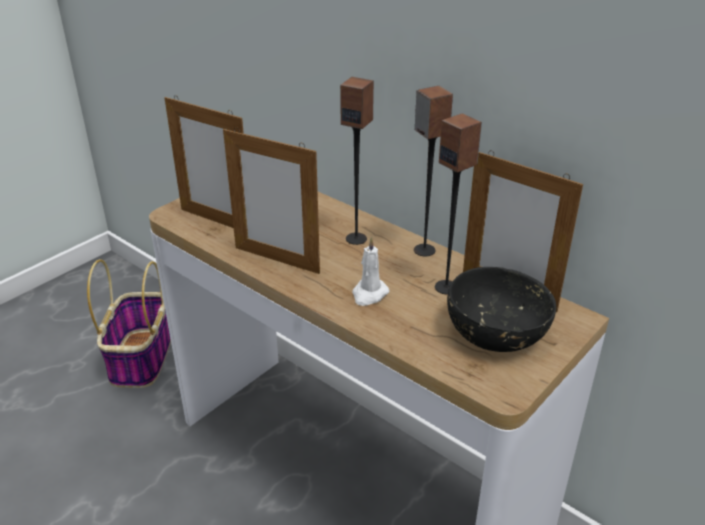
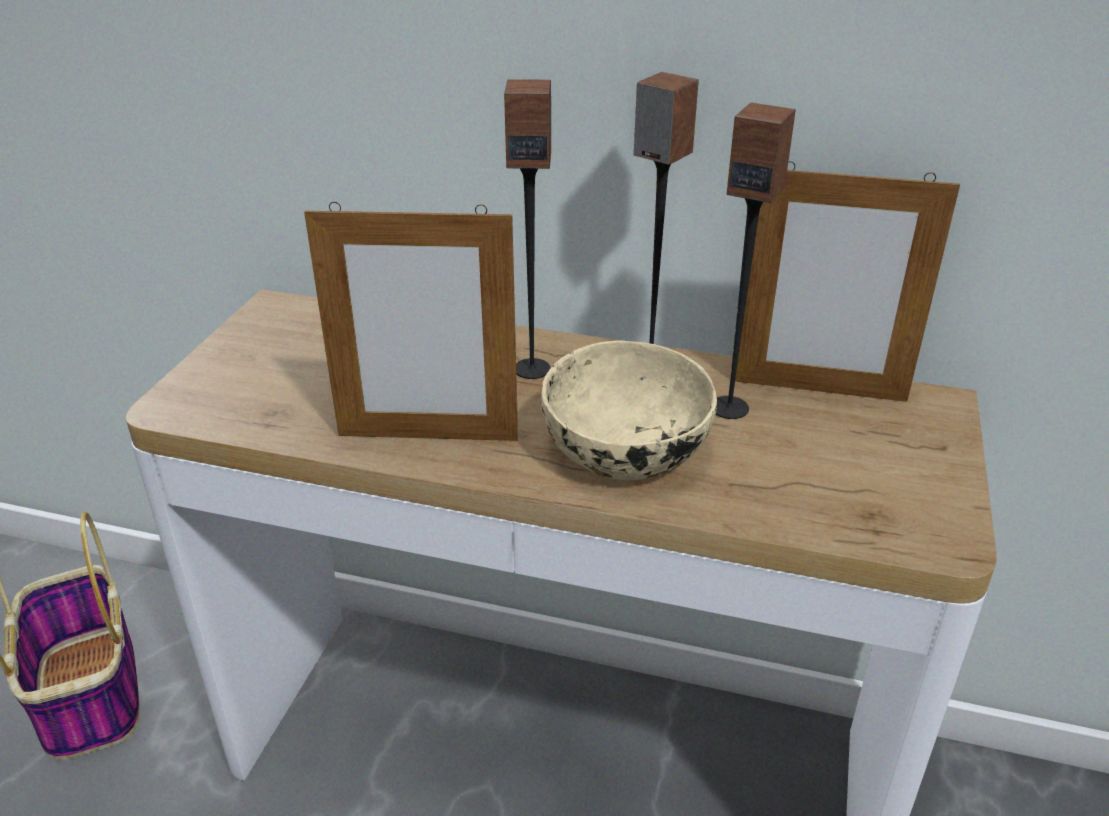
camera: 25 degrees left, 0 degrees up
picture frame [164,95,244,228] -> none
white candle [352,237,389,306] -> beige bowl [541,341,717,480]
black bowl [447,267,556,352] -> none

